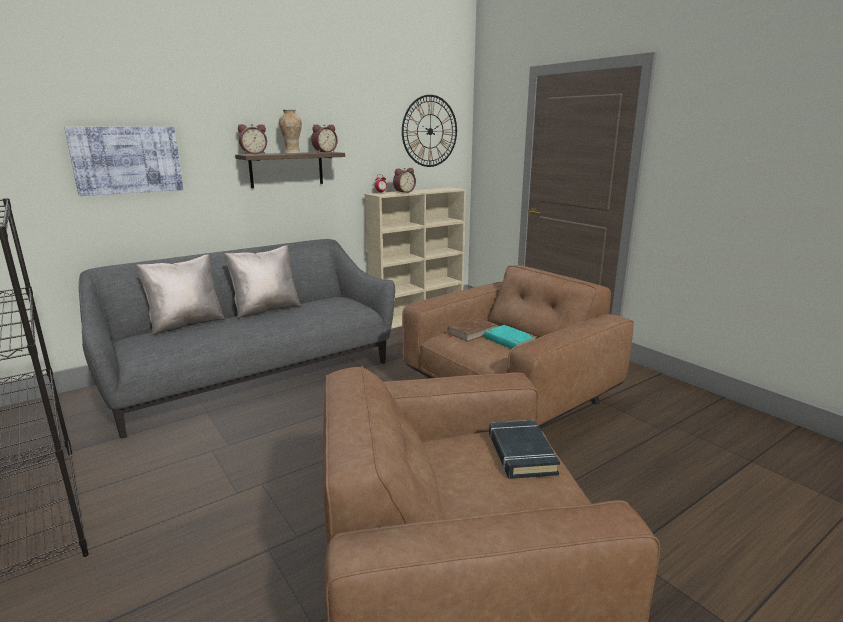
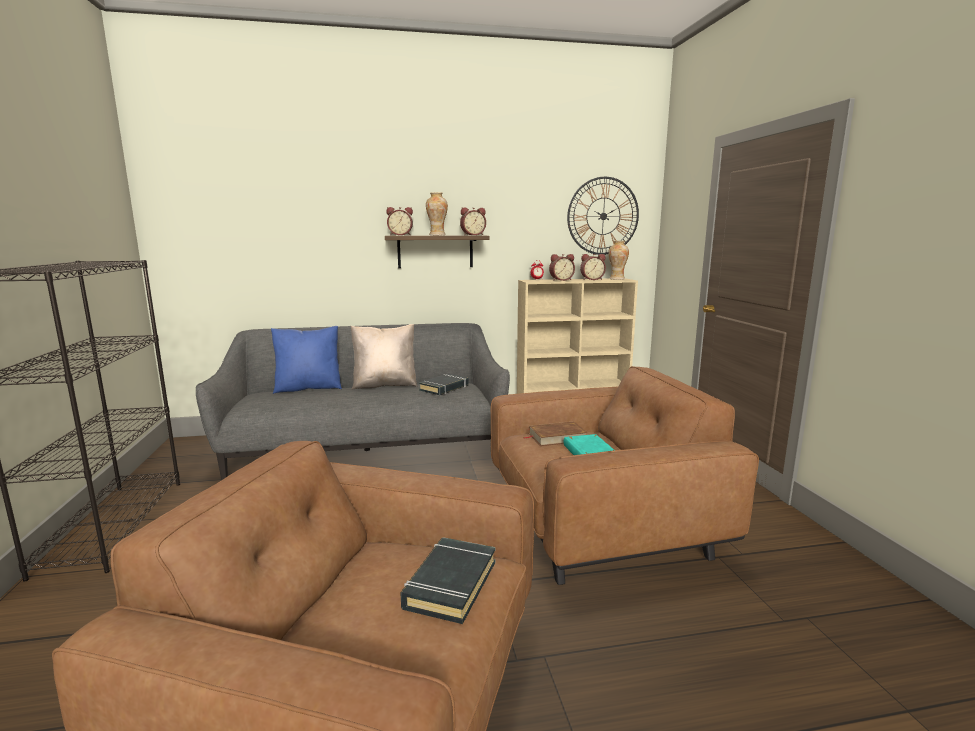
camera: 25 degrees right, 5 degrees down
picture [64,127,183,196] -> none
beige pillow [136,255,225,336] -> blue pillow [271,326,342,394]
none -> black book [419,373,469,395]
none -> alarm clock [580,254,606,280]
none -> vase [608,241,629,280]

